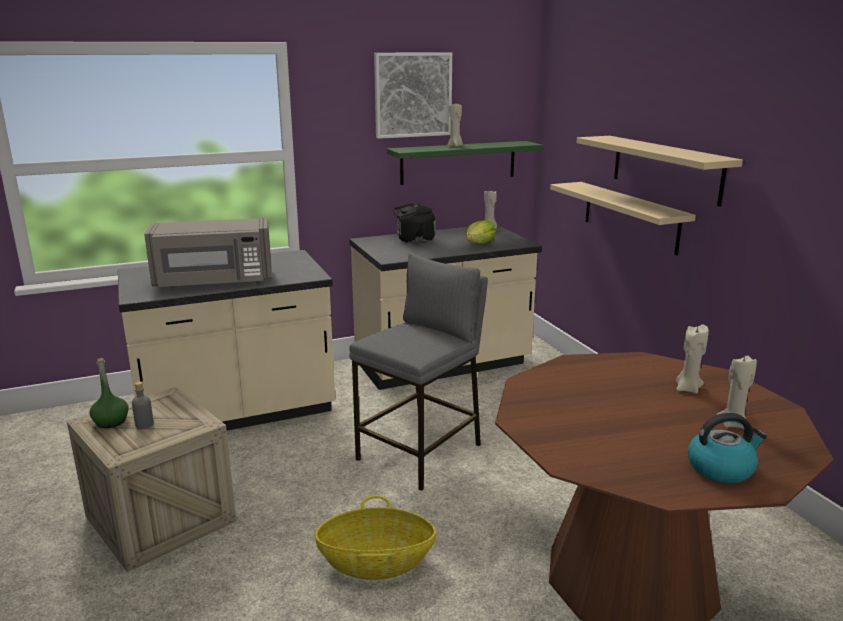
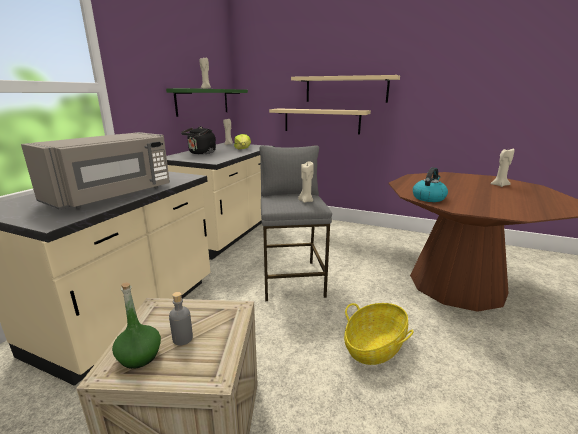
camera: 45 degrees left, 0 degrees up
picture [374,52,452,139] -> none
beige candle [676,325,709,394] -> beige candle moved to [298,161,314,203]
kettle [688,413,767,483] -> kettle moved to [413,167,448,202]

